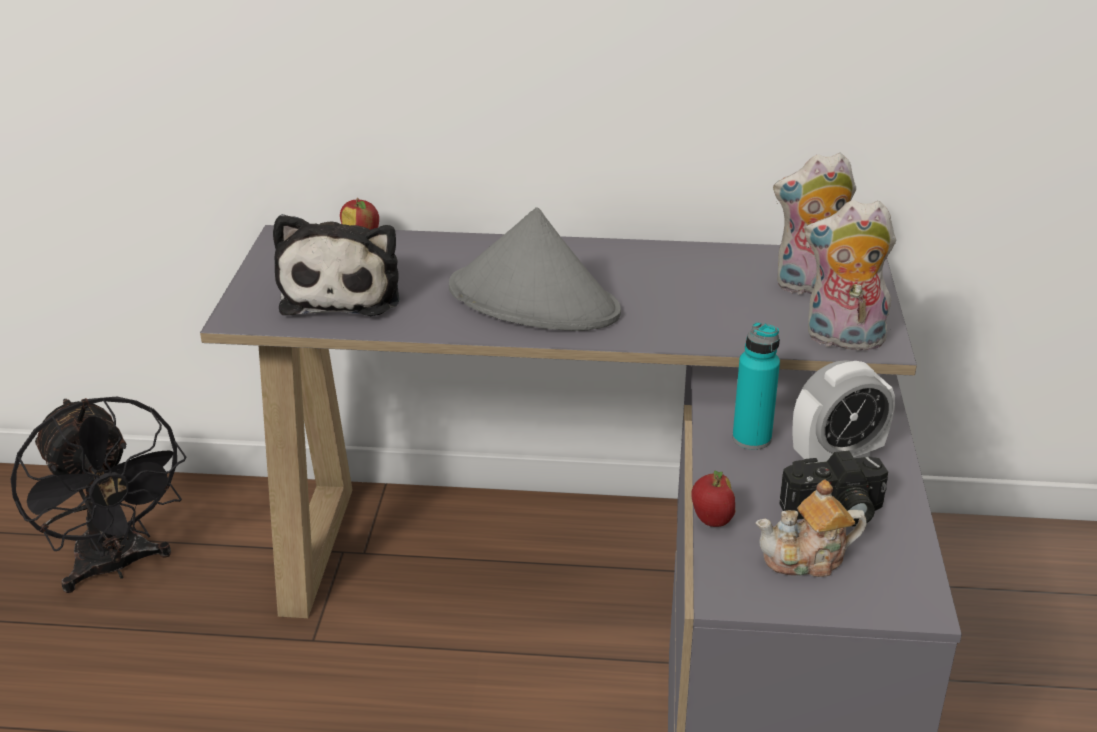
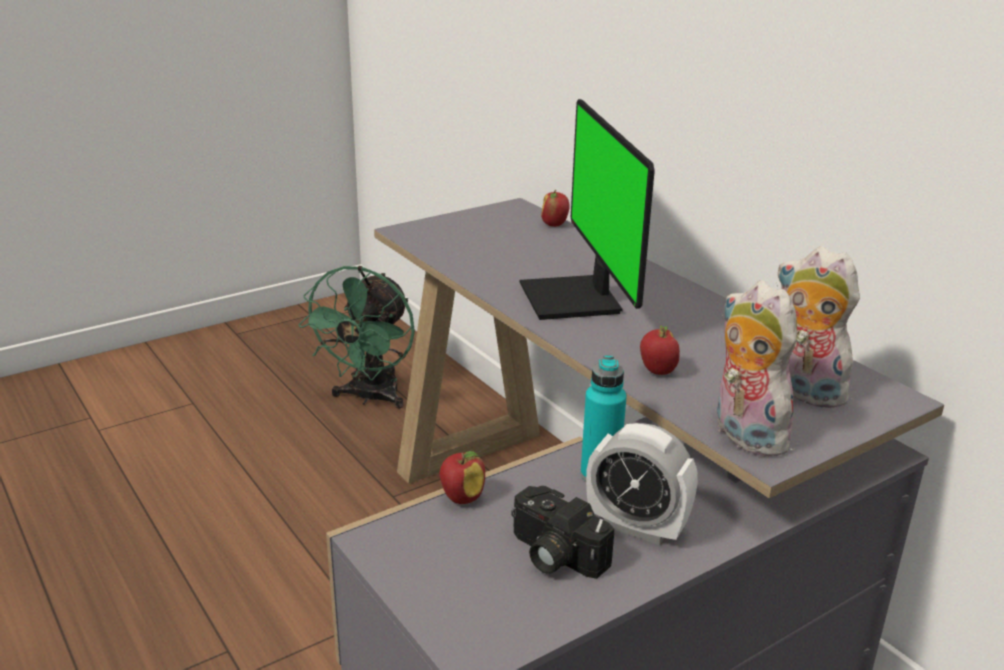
camera: 50 degrees right, 5 degrees down
black fan [10,397,187,593] -> green fan [298,266,415,409]
plush toy [273,214,399,316] -> none
grey hat [449,207,621,331] -> monitor [520,99,655,320]
teapot [756,480,867,577] -> none
none -> apple [640,325,680,375]

